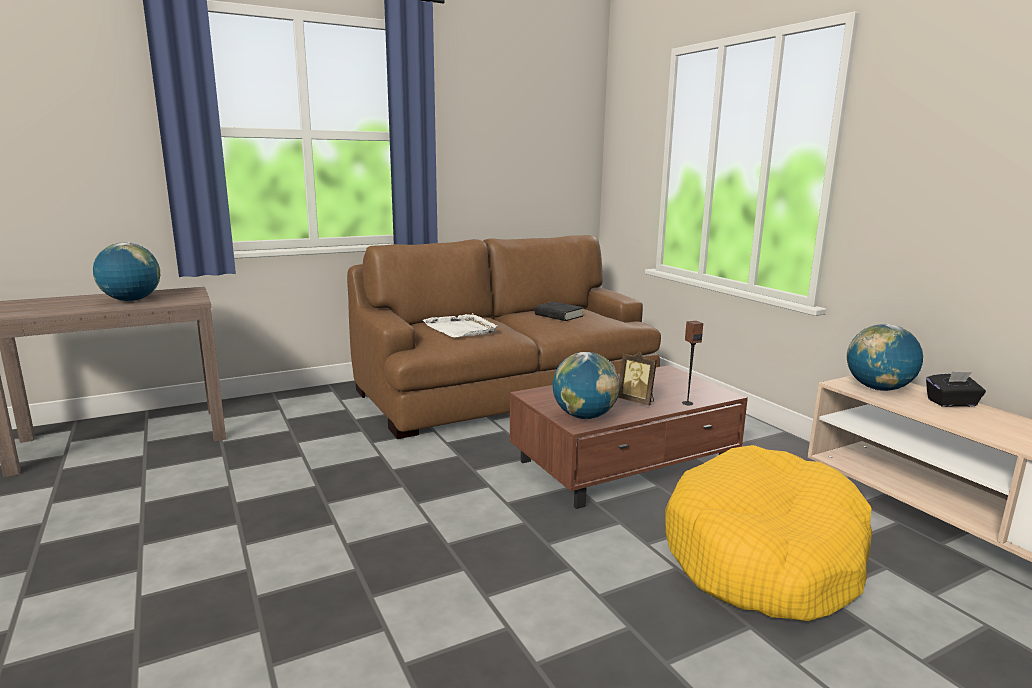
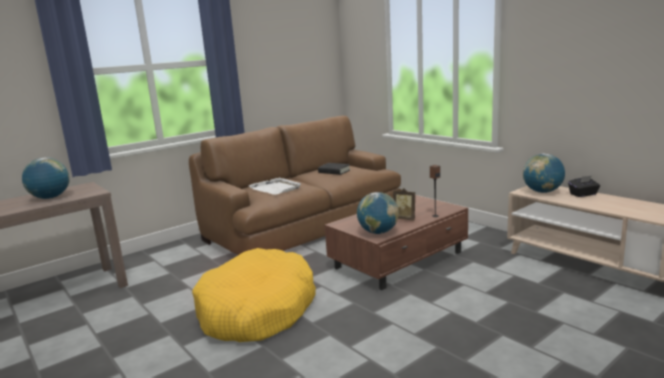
camera: 10 degrees left, 0 degrees up
yellow dog bed [665,445,872,621] -> yellow dog bed moved to [192,248,316,342]

